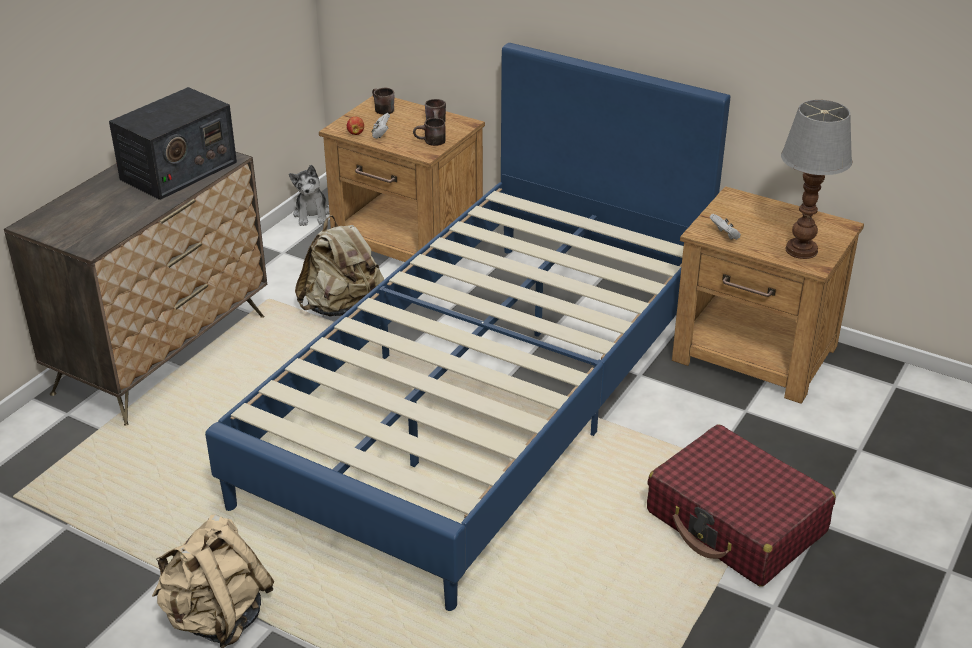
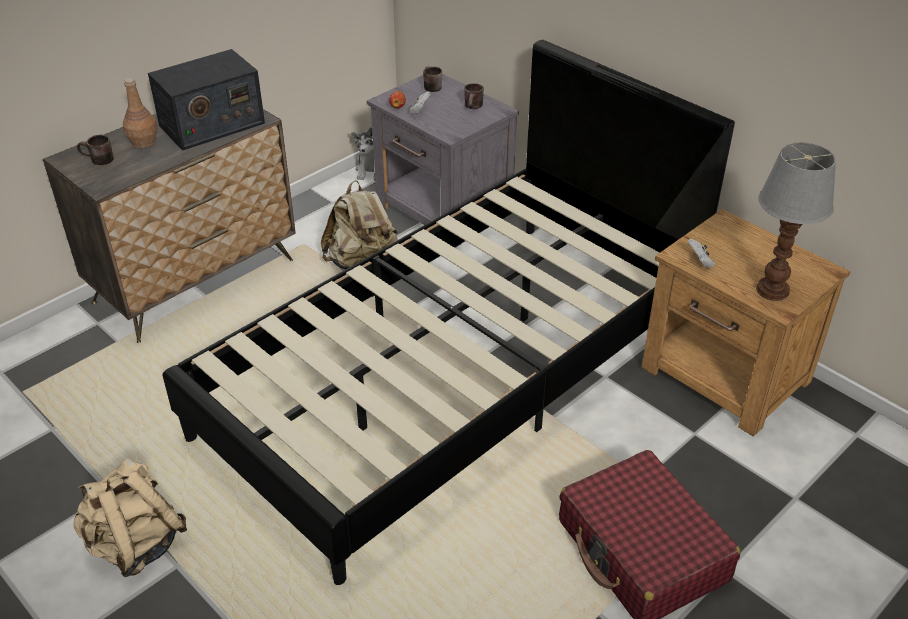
camera: 15 degrees right, 5 degrees up
blue bed [205,43,730,611] -> black bed [162,40,735,585]
brown nightstand [319,96,485,262] -> grey nightstand [367,74,519,248]
brown mug [413,118,446,146] -> brown mug moved to [77,135,114,165]
none -> brown bottle [123,78,157,148]

